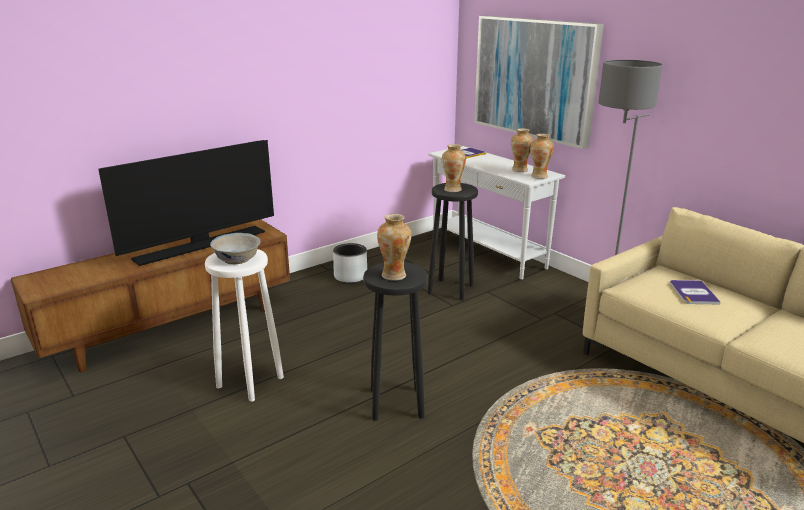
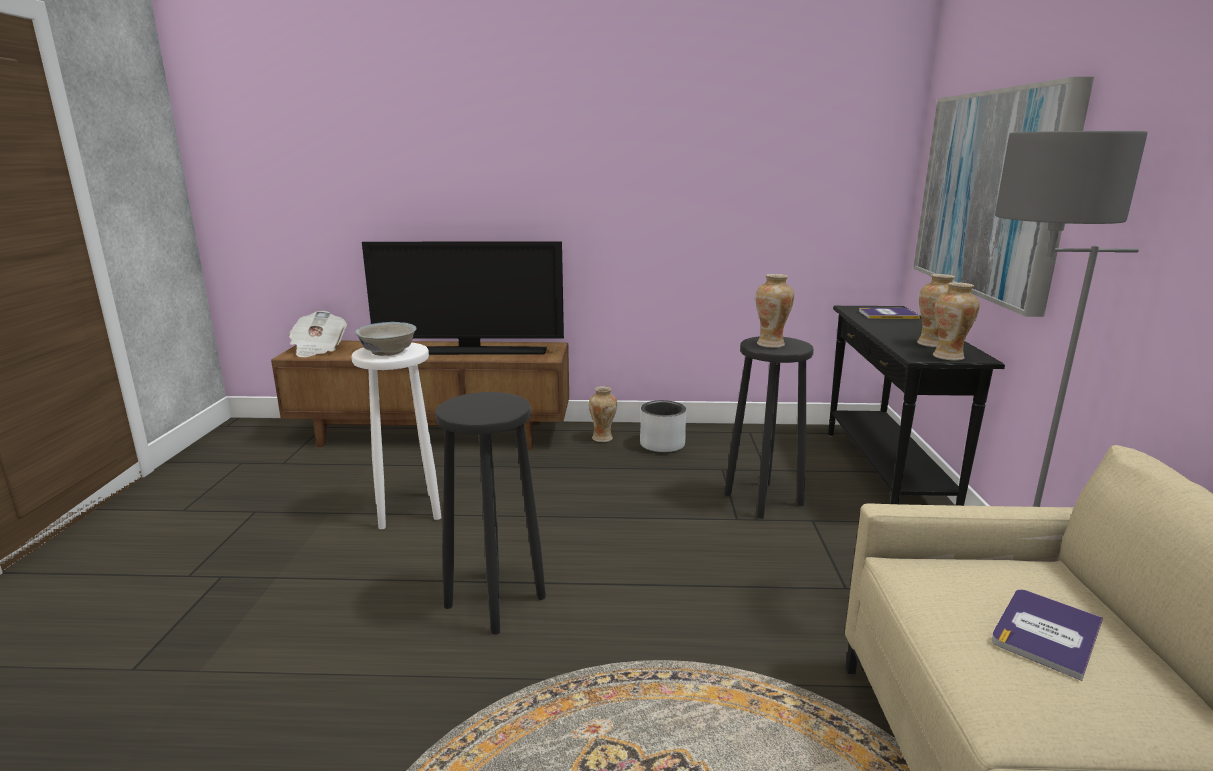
camera: 40 degrees right, 5 degrees down
vase [377,214,411,281] -> vase moved to [589,386,617,442]
white console table [428,146,565,280] -> black console table [828,306,1005,506]
none -> newspaper [288,311,347,357]

